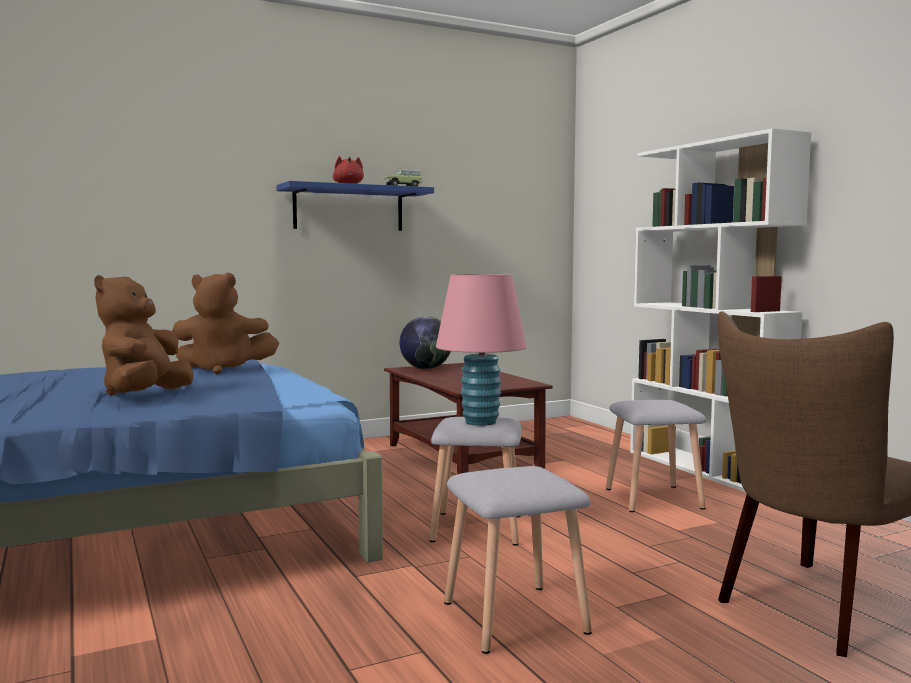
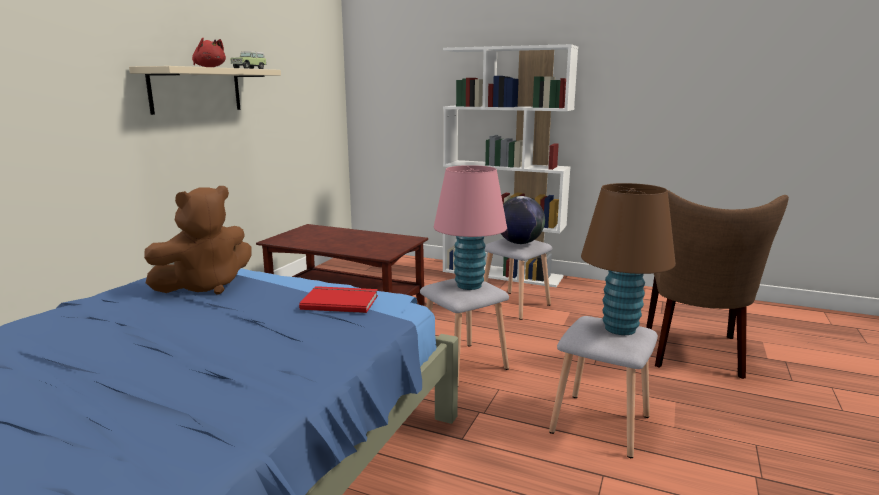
camera: 40 degrees left, 10 degrees up
brown plush toy [94,275,194,396] -> none
blue shelf [276,181,434,231] -> beige shelf [129,66,281,115]
globe [399,316,451,369] -> globe moved to [501,196,545,244]
none -> red book [299,286,378,313]
none -> brown table lamp [581,183,676,335]

